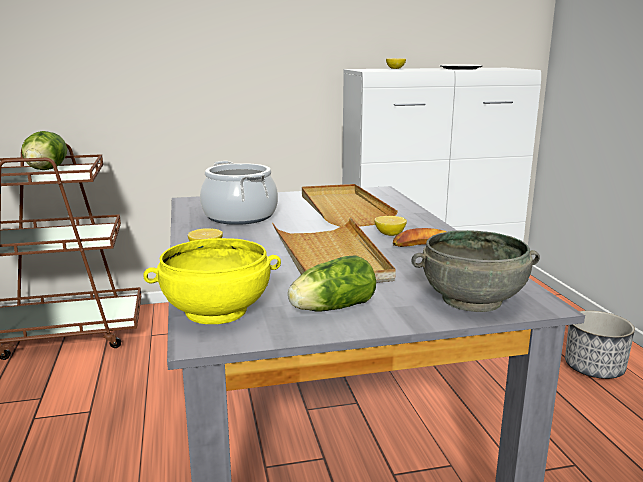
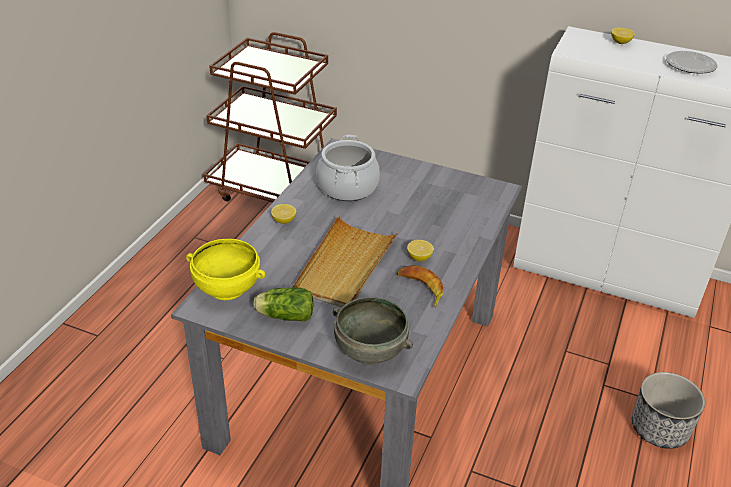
camera: 35 degrees right, 20 degrees up
lettuce [22,131,67,170] -> none
beige tray [302,184,398,227] -> none

